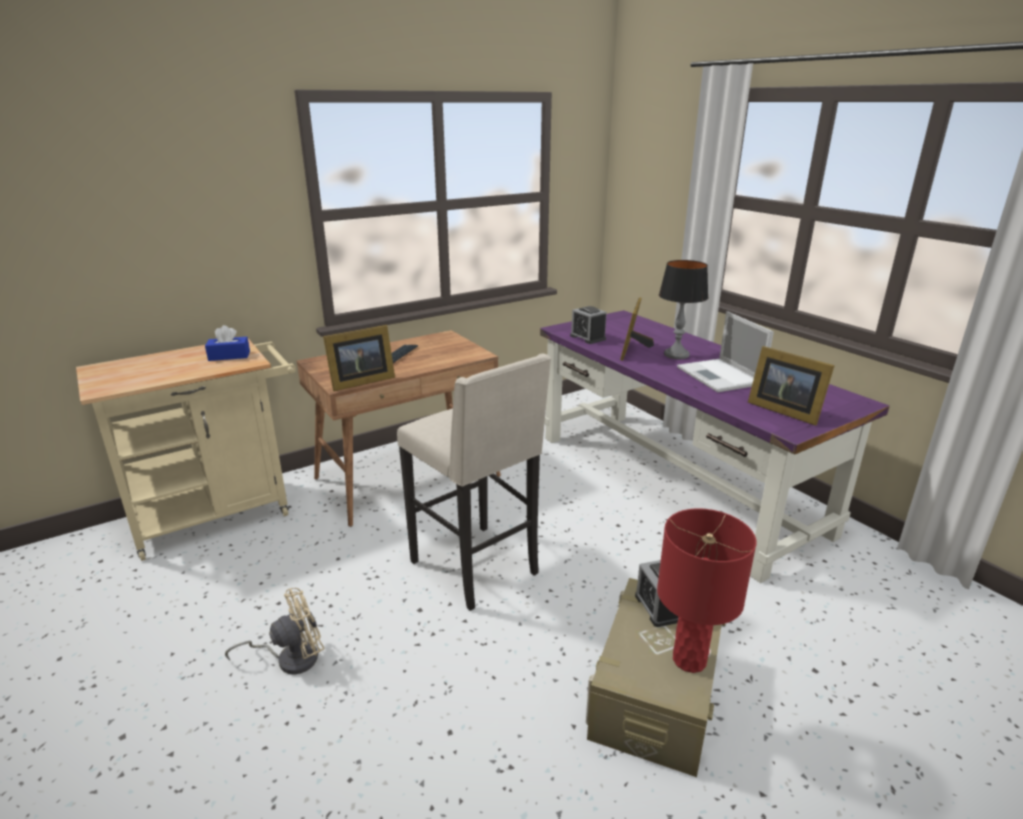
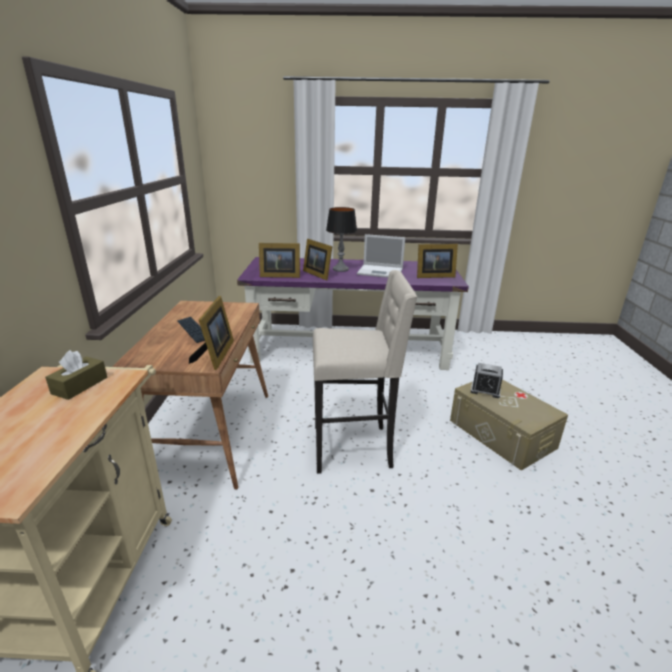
camera: 55 degrees left, 0 degrees up
blue tissue box [205,325,250,361] -> brown tissue box [45,350,107,400]
beige fan [225,588,324,675] -> none
alarm clock [570,306,607,344] -> picture frame [259,243,300,278]
red table lamp [657,509,757,673] -> none

